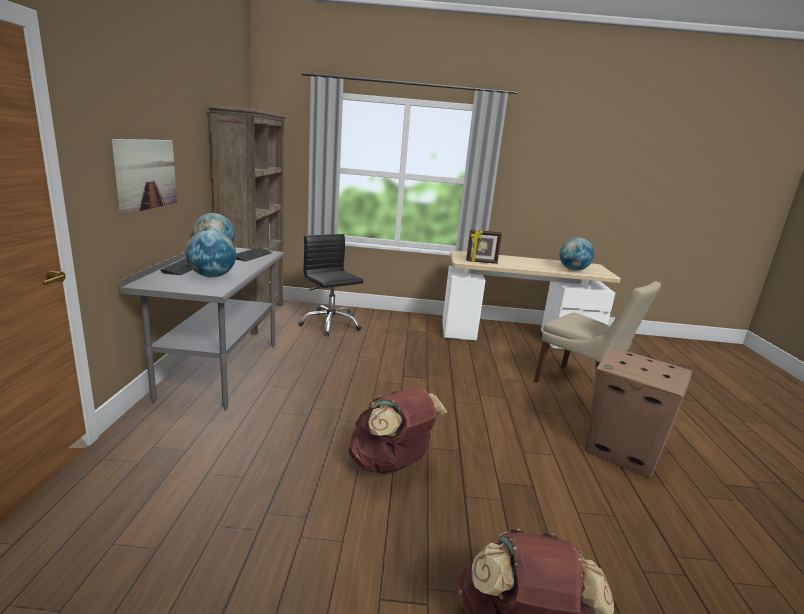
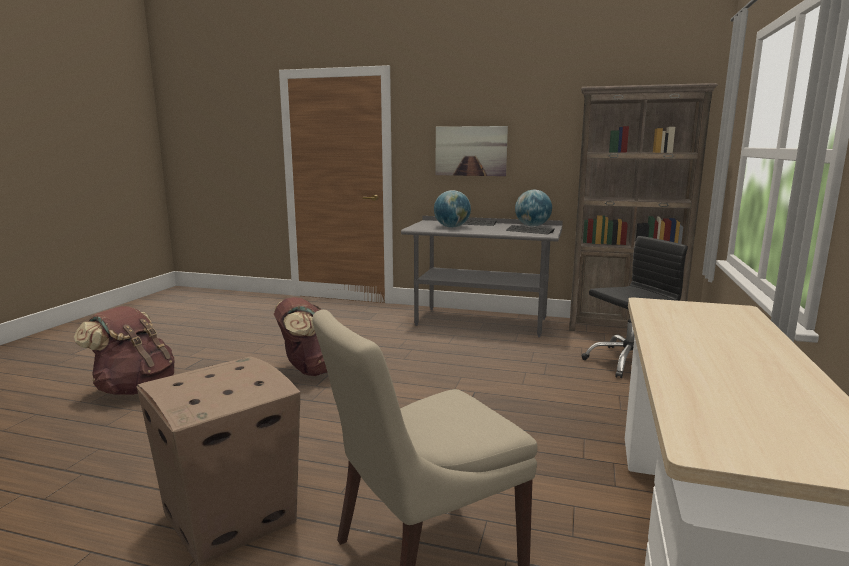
camera: 105 degrees right, 5 degrees down
picture frame [466,230,502,264] -> none
globe [559,238,594,271] -> none

